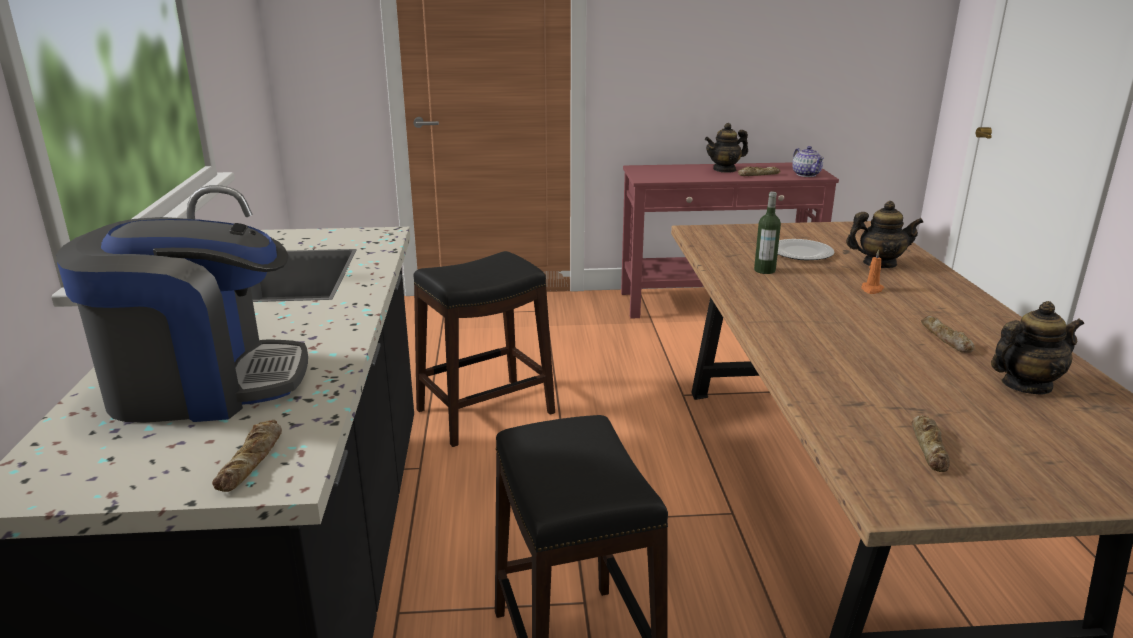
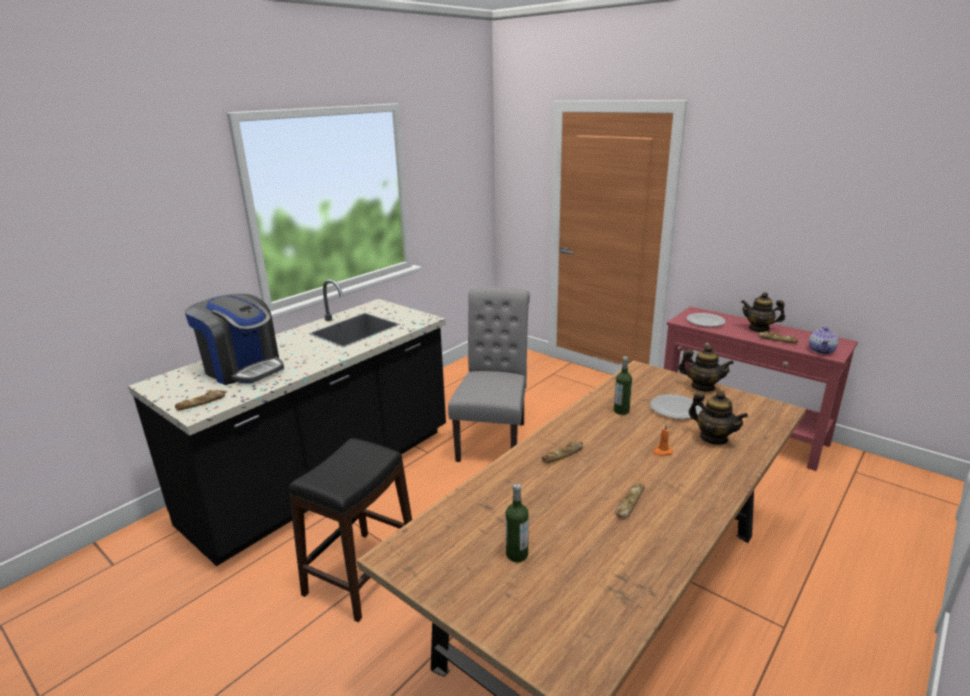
camera: 45 degrees right, 0 degrees up
black stool [414,251,555,447] -> grey chair [448,287,530,462]
bread [911,415,950,472] -> bread moved to [542,441,583,463]
teapot [991,301,1084,395] -> teapot moved to [678,345,734,392]
none -> bottle [506,483,529,562]
none -> plate [686,313,726,327]

